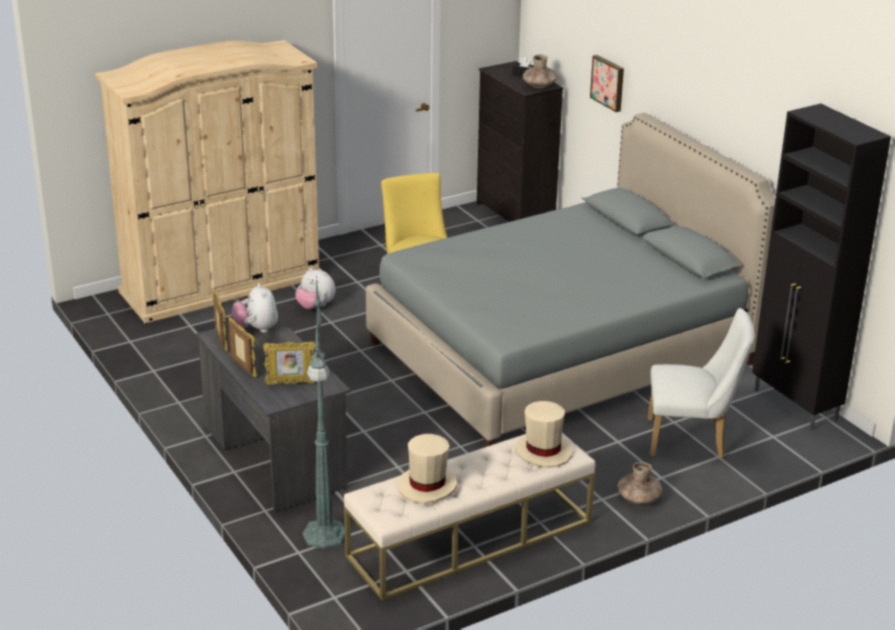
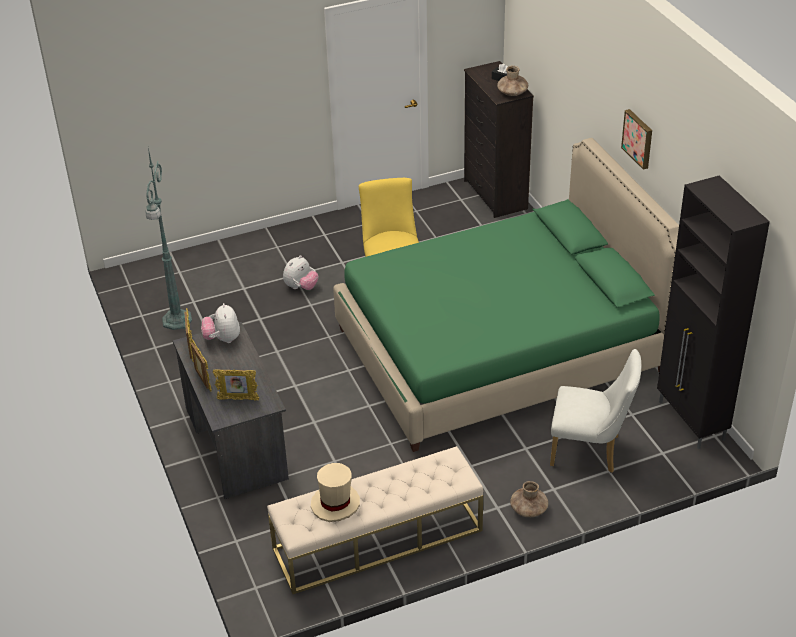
camera: 10 degrees right, 10 degrees up
beige wardrobe [95,40,321,323] -> none
plush toy [295,268,335,309] -> plush toy turned 90 degrees counterclockwise [283,255,319,290]
green floor lamp [303,275,345,549] -> green floor lamp moved to [145,148,192,330]
grey bed [366,113,775,447] -> green bed [333,138,679,452]
beige hat [515,401,572,468] -> none
picture [590,55,624,112] -> picture moved to [621,109,652,170]

